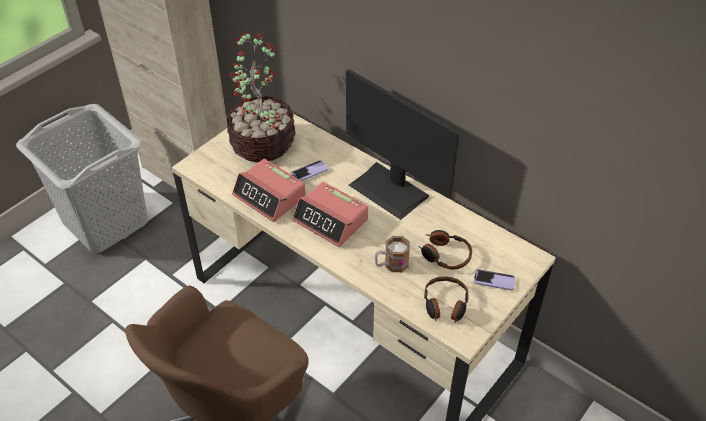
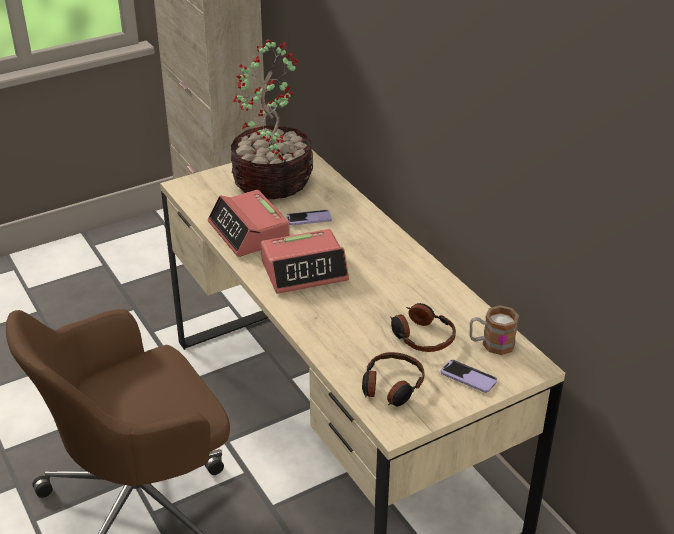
camera: 20 degrees right, 10 degrees down
grey laundry basket [16,104,148,254] -> none
alarm clock [292,182,368,247] -> alarm clock turned 75 degrees counterclockwise [261,229,349,294]
monitor [346,69,460,220] -> none
mug [375,236,410,272] -> mug moved to [469,305,519,355]

